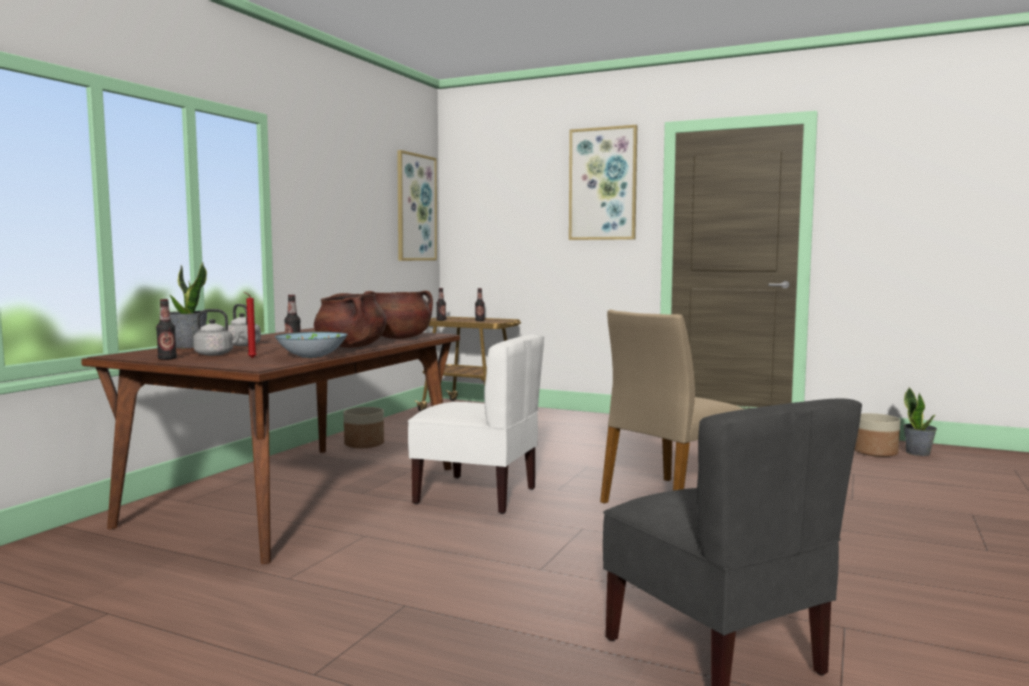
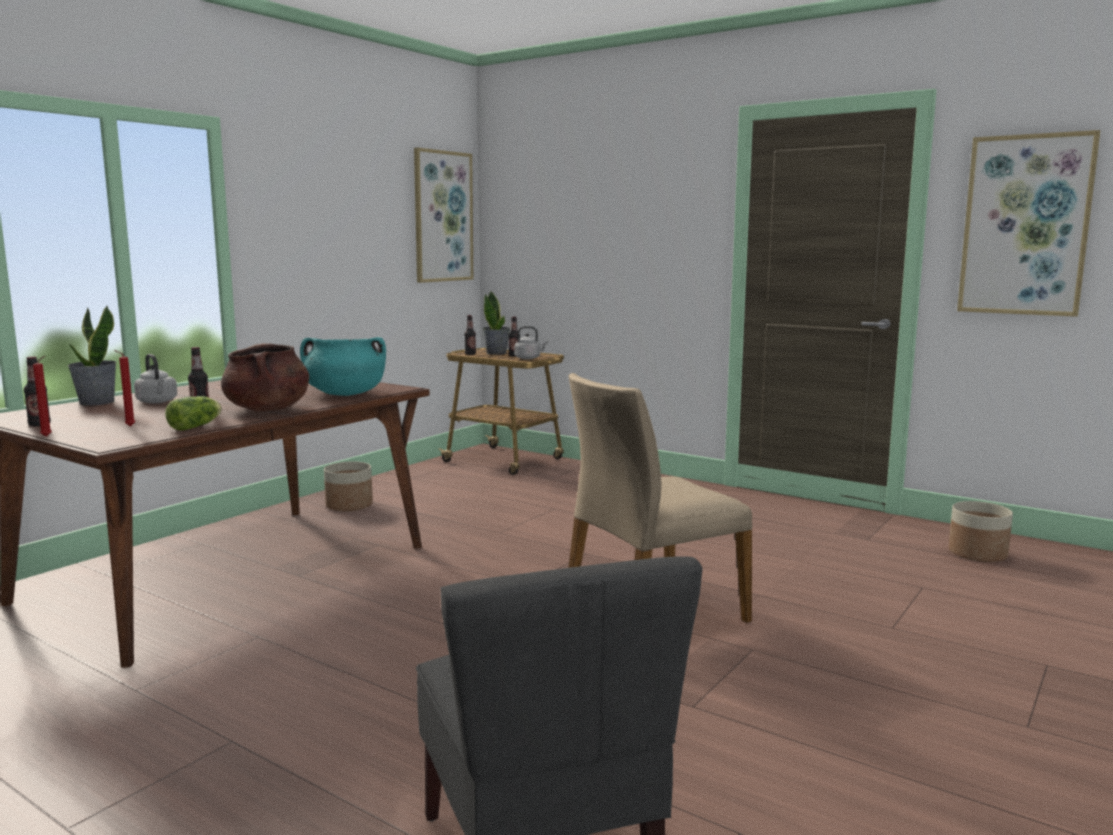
camera: 10 degrees right, 5 degrees up
grey kettle [193,309,244,356] -> grey kettle moved to [514,326,548,359]
bowl [275,332,348,358] -> lettuce [165,396,222,431]
brown cooking pot [364,290,433,339] -> turquoise cooking pot [300,337,386,396]
white chair [408,334,544,514] -> none
picture [569,125,637,240] -> picture moved to [957,130,1100,317]
potted plant [903,387,937,456] -> potted plant moved to [482,291,511,355]
none -> red candle [33,356,52,437]

